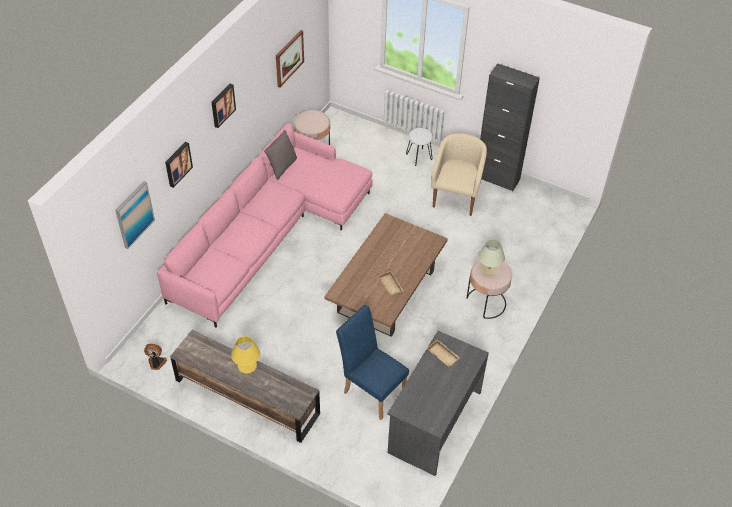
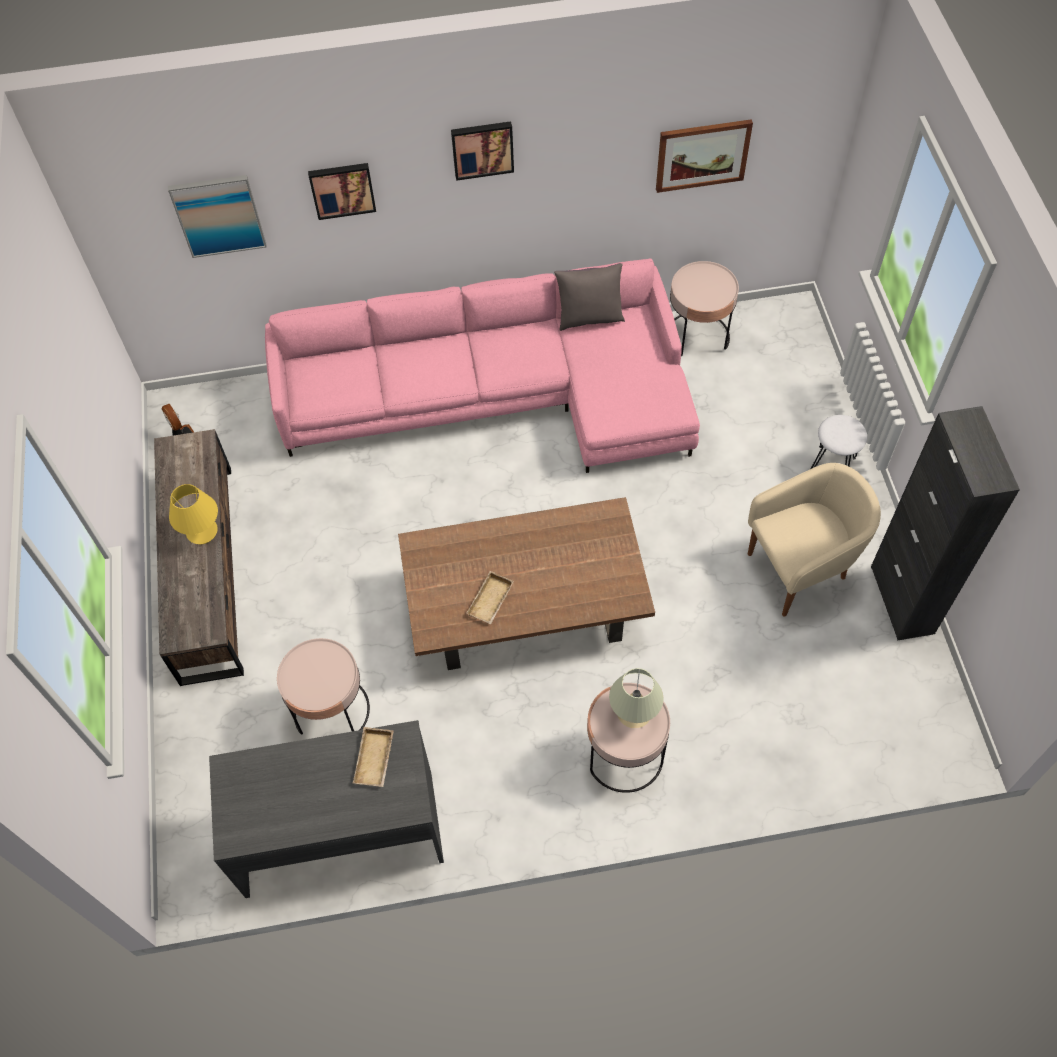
camera: 55 degrees right, 10 degrees up
blue chair [336,305,409,420] -> pink side table [277,638,370,735]

